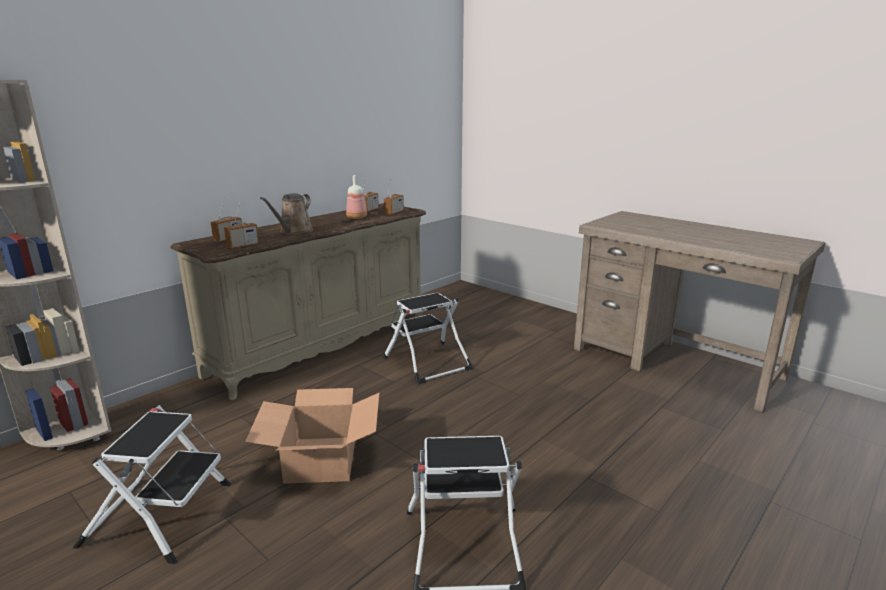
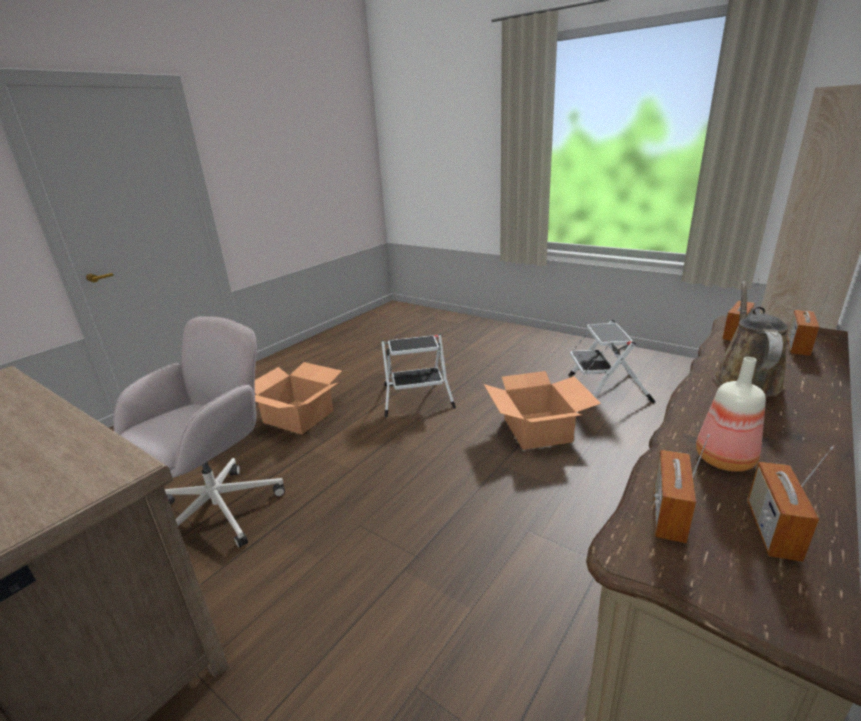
camera: 175 degrees right, 5 degrees up
step ladder [383,293,473,385] -> none
none -> grey office chair [113,316,285,548]
none -> cardboard box [255,362,342,435]

